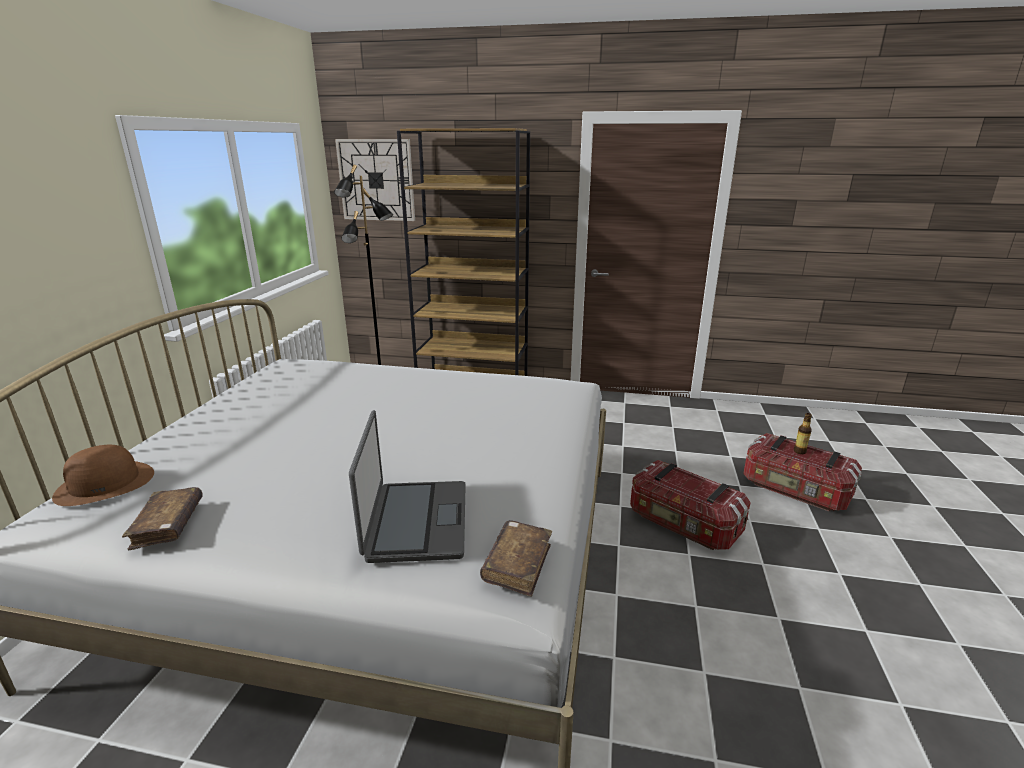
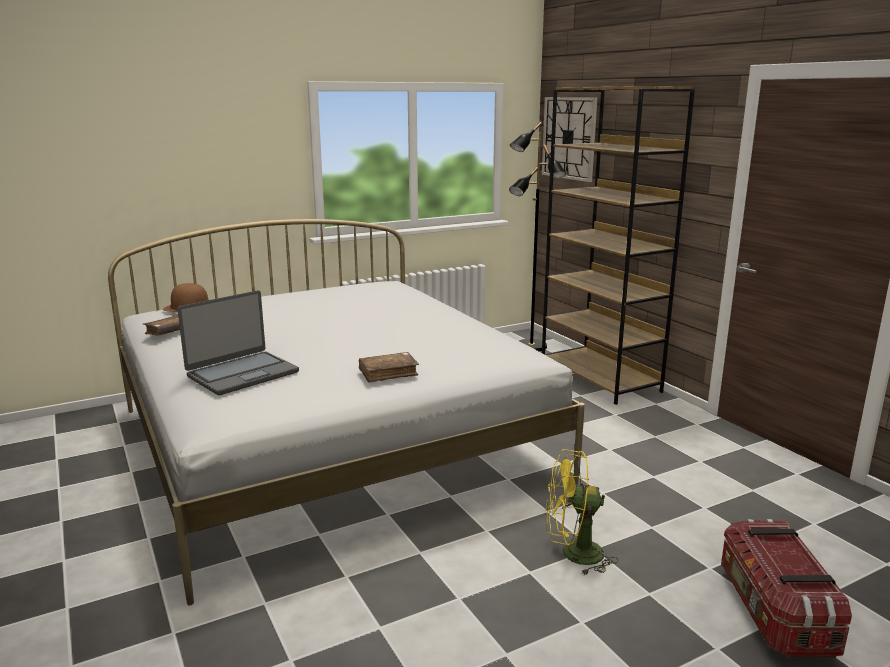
camera: 50 degrees right, 5 degrees down
brown book [480,520,552,597] -> brown book moved to [359,352,419,383]
storage box [630,460,751,550] -> yellow fan [546,449,618,575]
bottle [794,413,812,454] -> none

